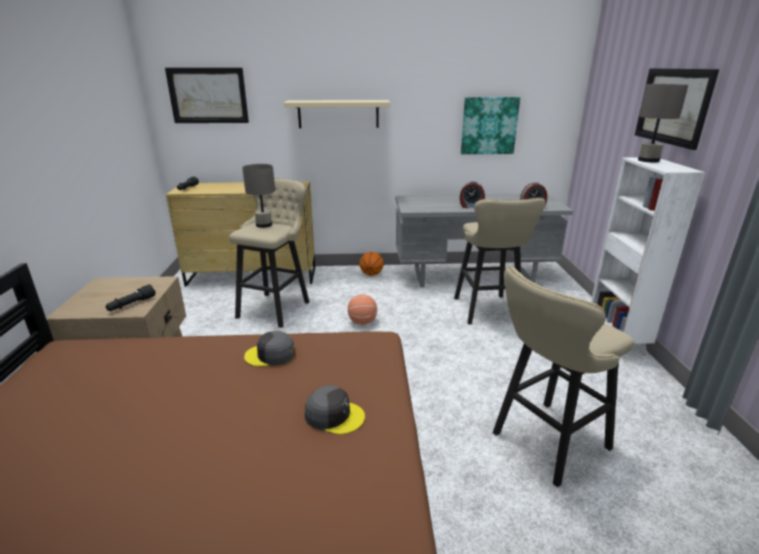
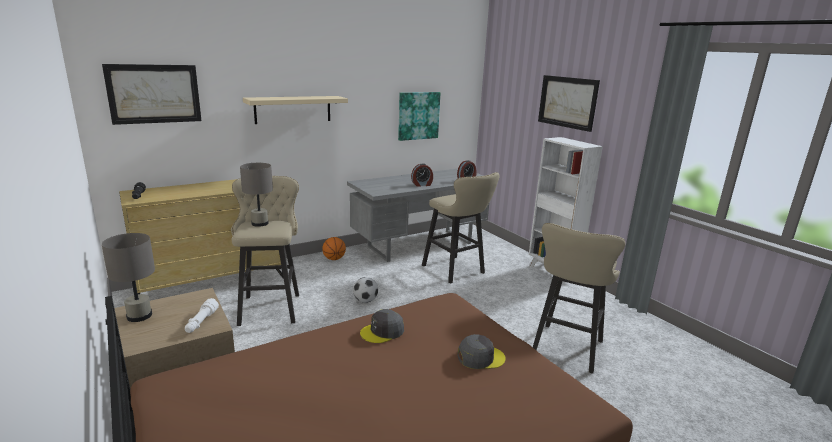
camera: 30 degrees left, 5 degrees down
black flashlight [106,284,156,311] -> white flashlight [185,298,219,333]
basketball [348,294,377,325] -> football [353,277,378,303]
grey table lamp [638,84,688,163] -> grey table lamp moved to [102,233,155,322]

